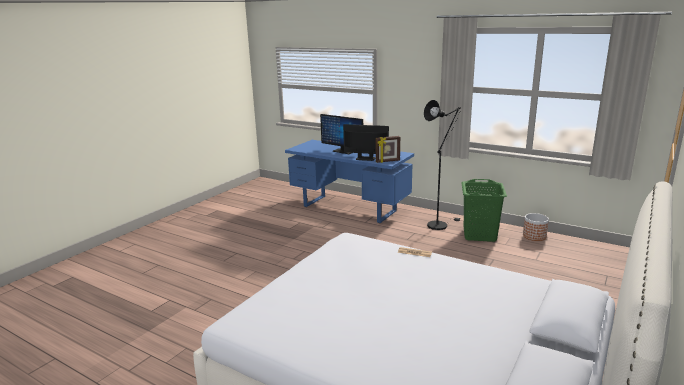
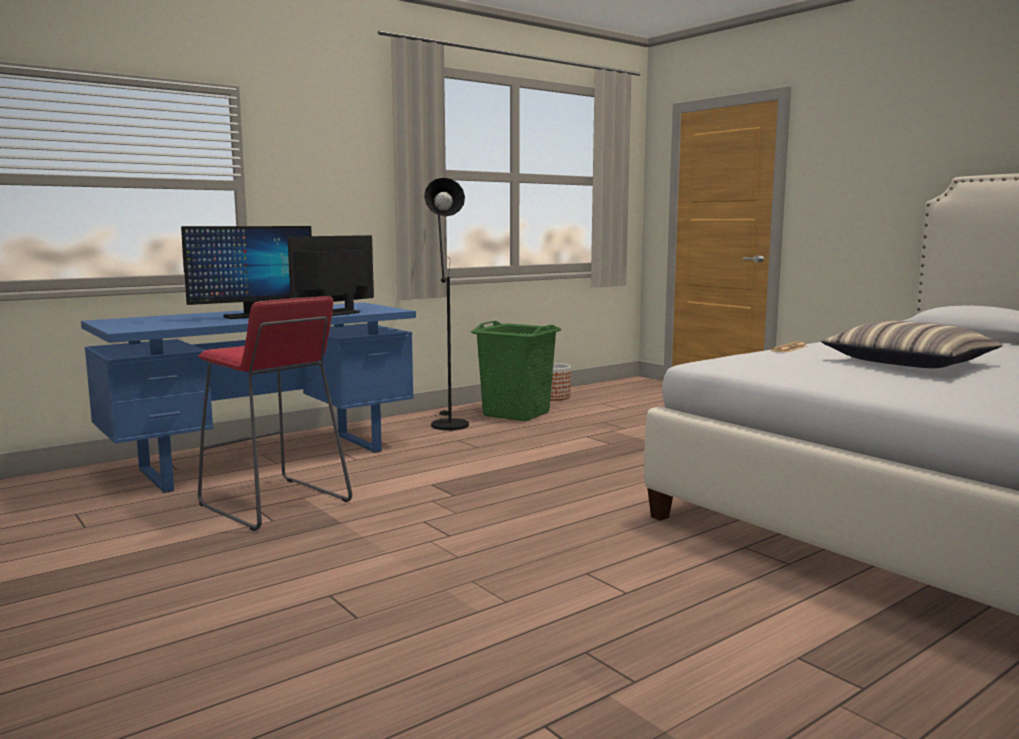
camera: 70 degrees left, 10 degrees down
picture frame [376,136,400,163] -> none
none -> red stool [198,296,352,531]
none -> pillow [821,321,1003,368]

